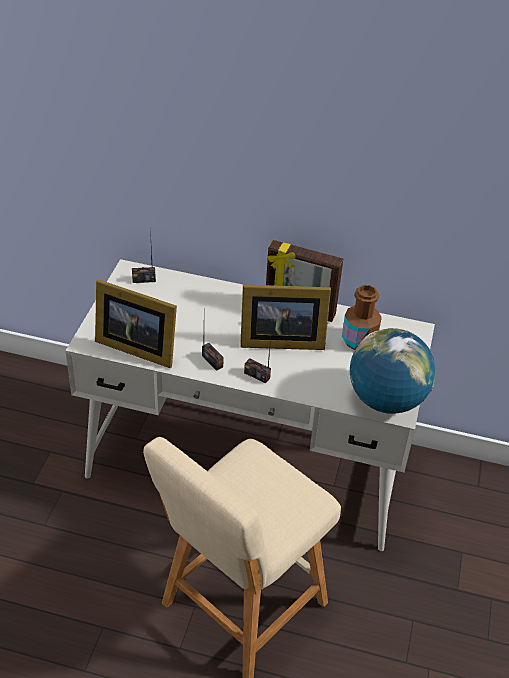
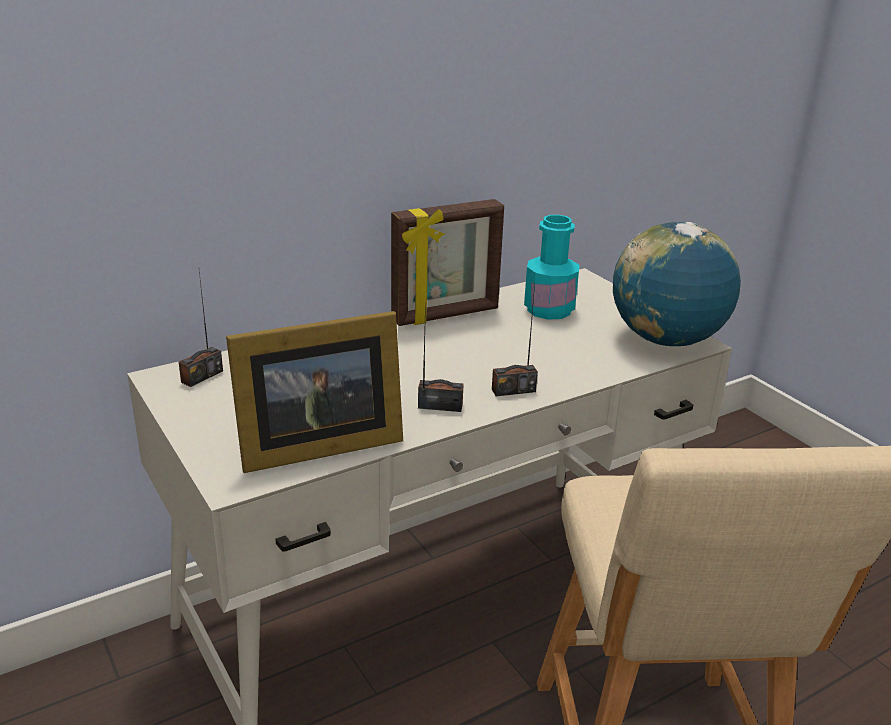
camera: 45 degrees left, 15 degrees down
picture frame [240,285,331,350] -> none
brown bottle [342,285,382,350] -> turquoise bottle [524,215,580,320]

